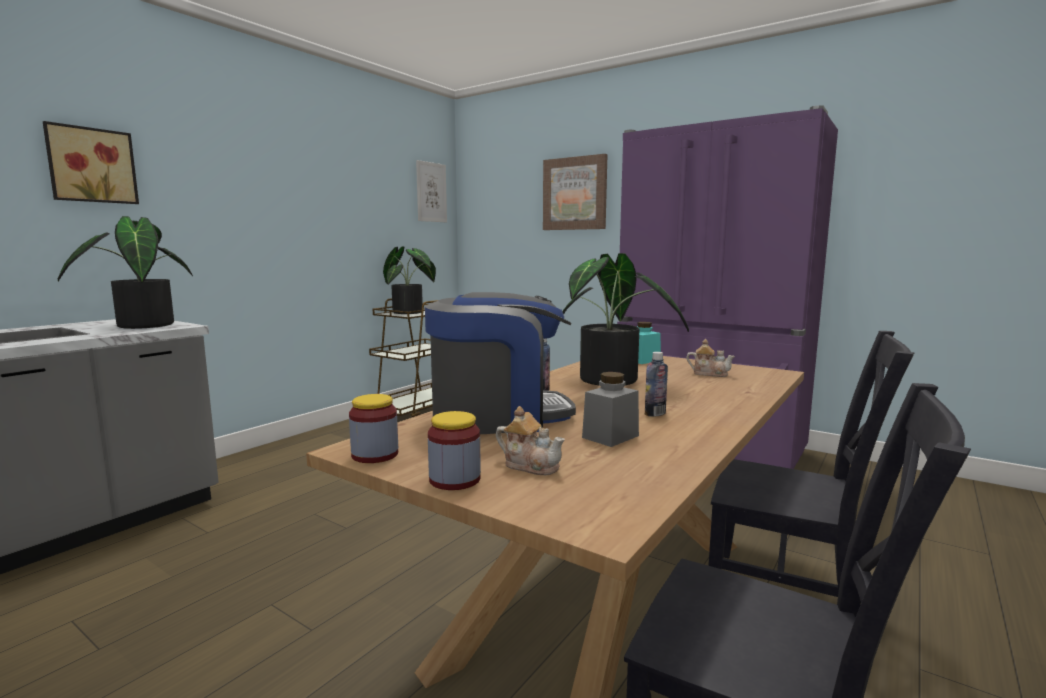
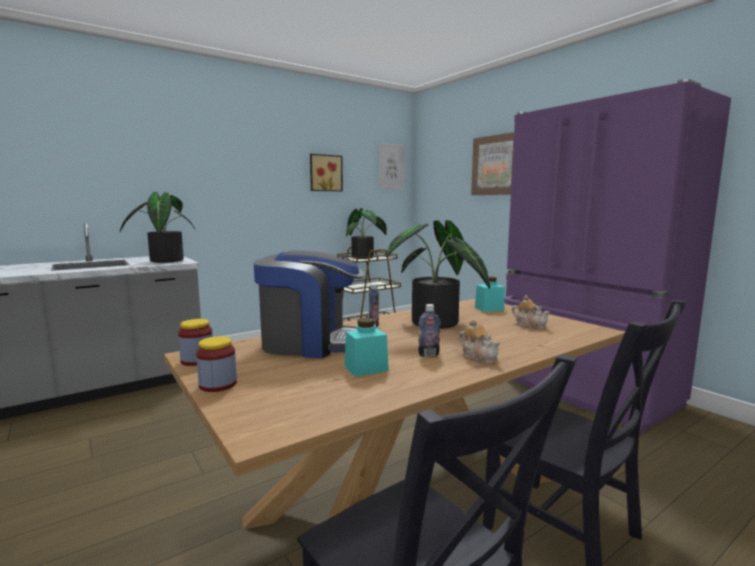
camera: 20 degrees right, 0 degrees up
picture [43,121,139,204] -> picture moved to [310,154,343,191]
teapot [496,406,565,475] -> teapot moved to [459,319,500,365]
grey jar [582,372,639,447] -> turquoise jar [345,318,389,377]

